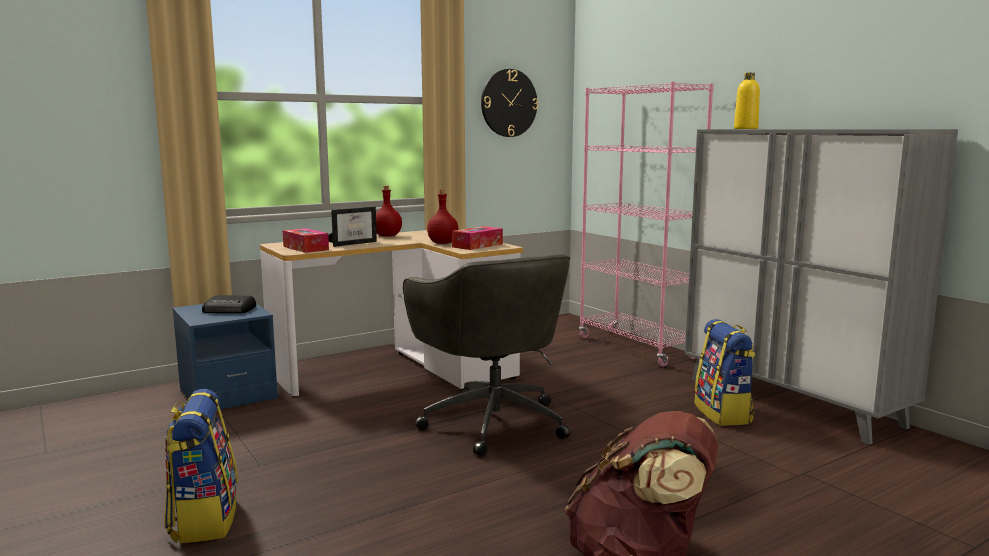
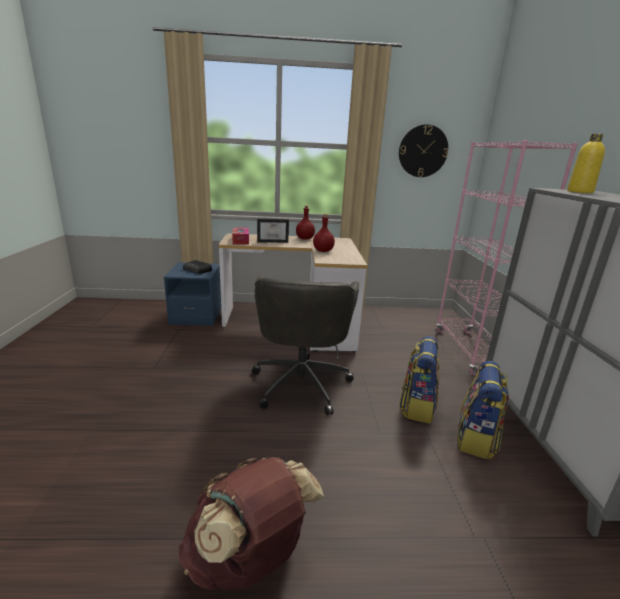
camera: 30 degrees right, 10 degrees up
backpack [164,389,238,543] -> backpack moved to [399,336,439,424]
tissue box [452,226,503,250] -> none

